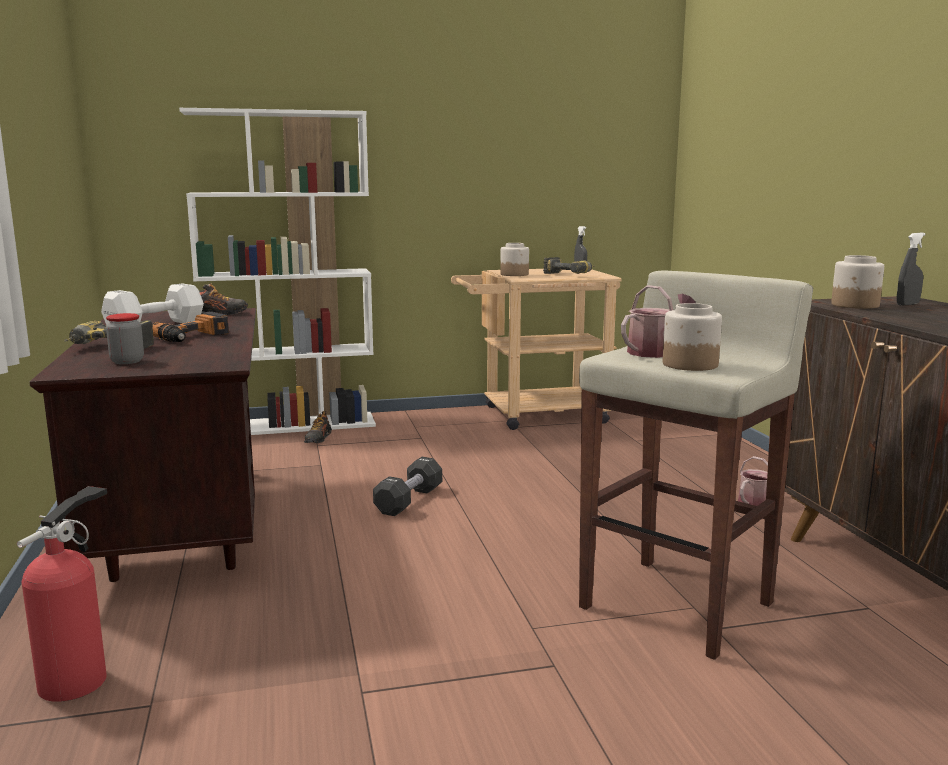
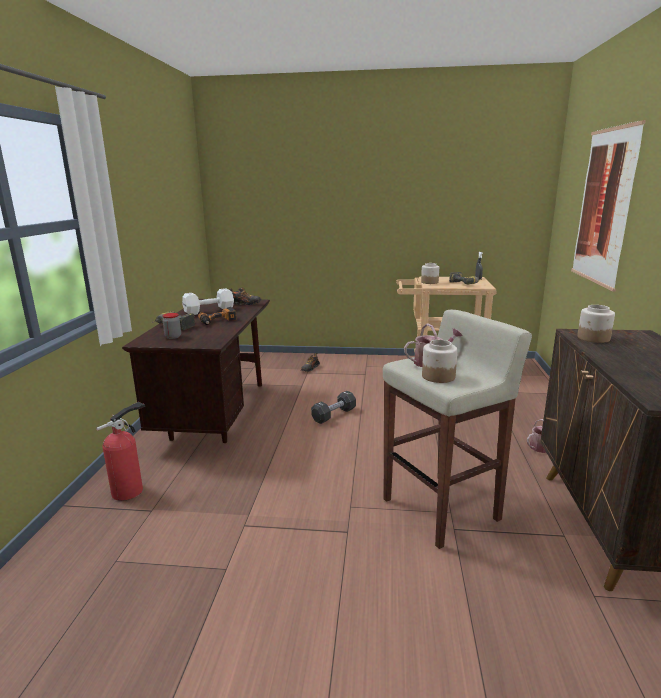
camera: 20 degrees right, 5 degrees up
white bookcase [179,108,376,435] -> none
grey spray bottle [897,233,925,306] -> none
none -> picture [571,120,646,292]

